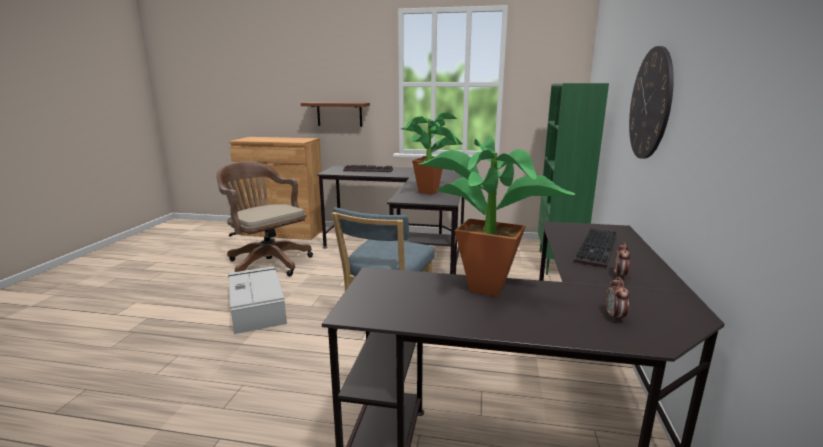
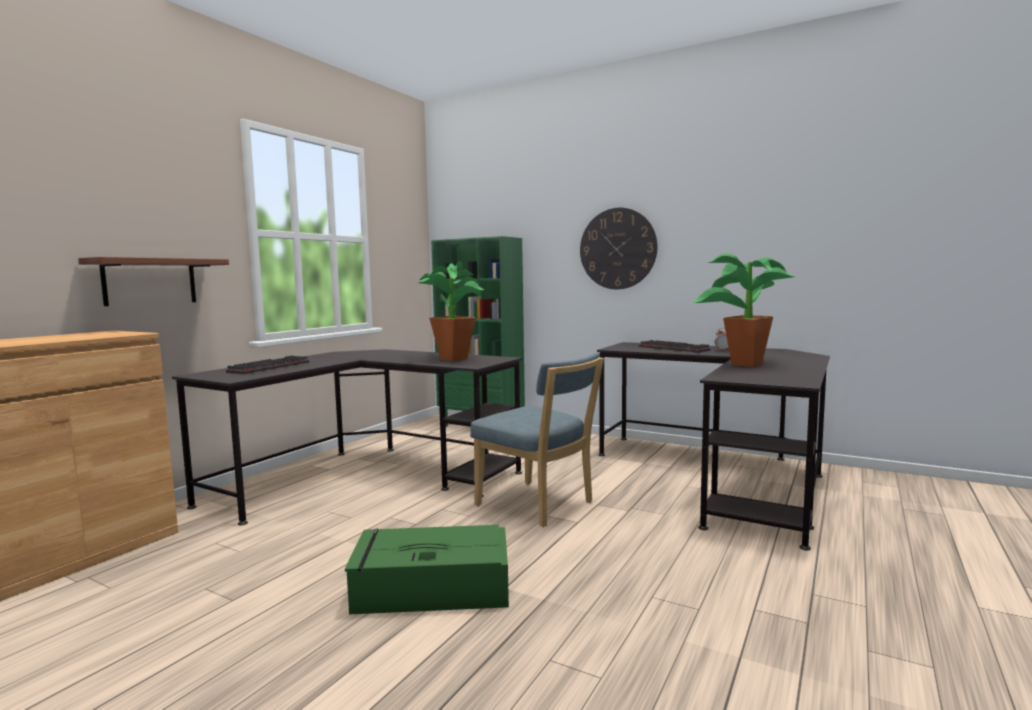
camera: 70 degrees left, 10 degrees down
brown office chair [216,161,313,276] -> none
grey storage box [228,266,287,334] -> green storage box [345,525,509,614]
alarm clock [606,277,629,321] -> none

